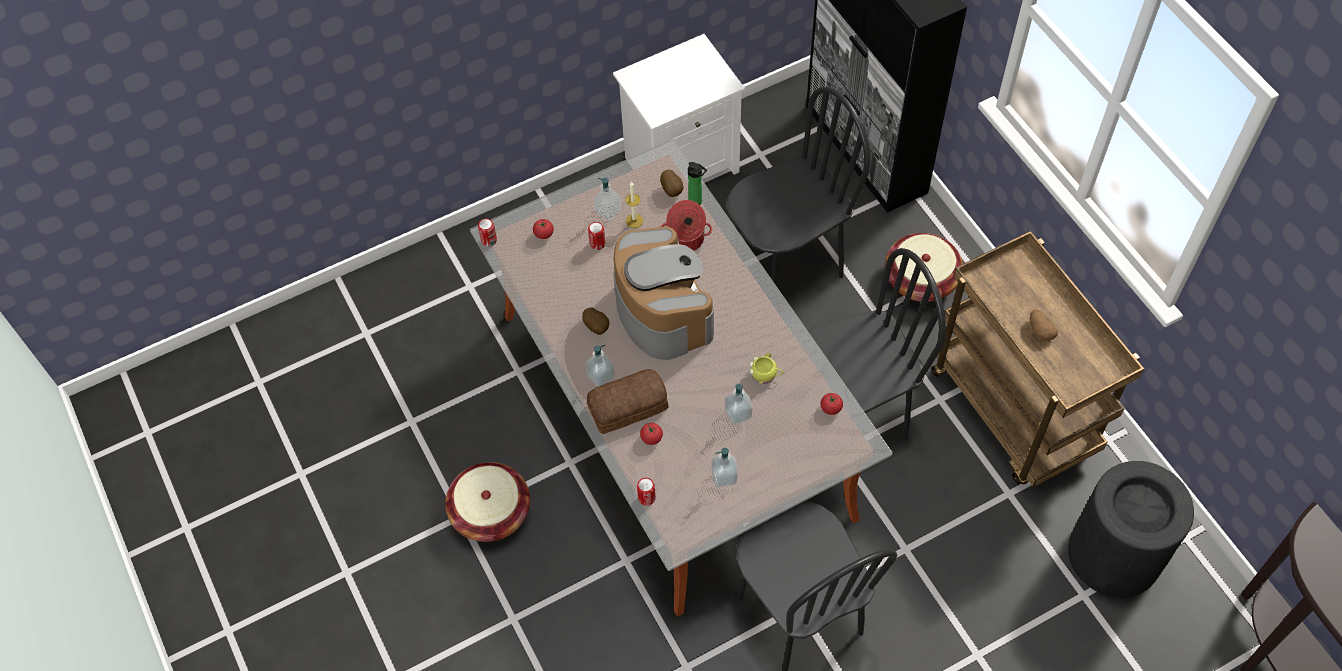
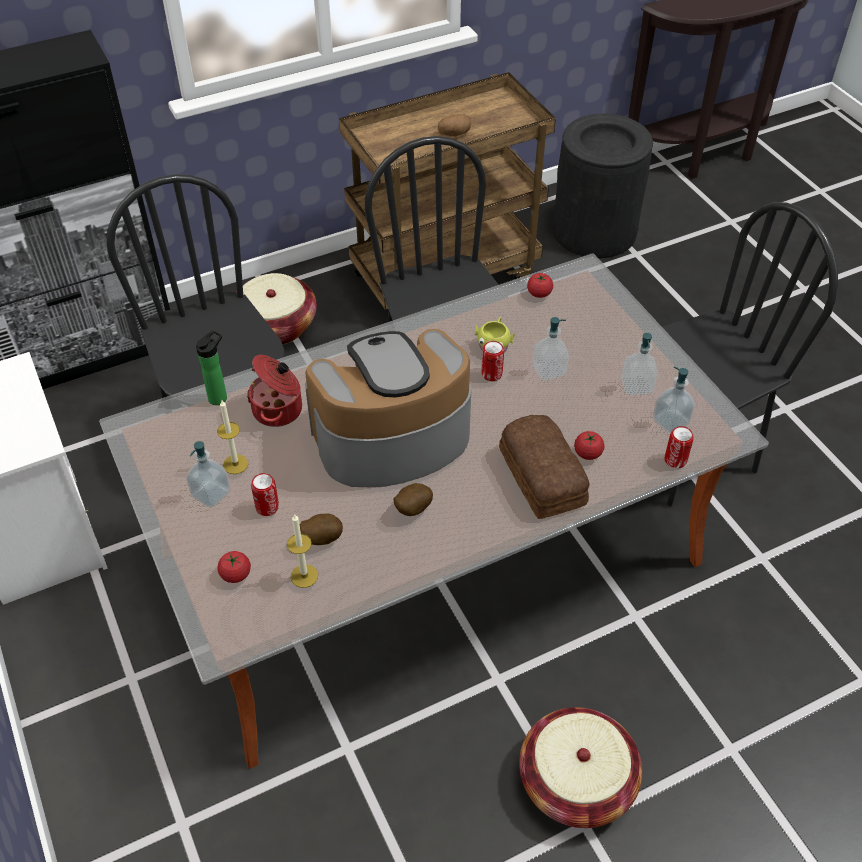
camera: 90 degrees left, 10 degrees down
can [478,219,497,246] -> can moved to [481,341,504,381]
soap dispenser [585,345,615,387] -> soap dispenser moved to [653,367,695,433]
potato [660,170,683,197] -> potato moved to [300,514,343,545]
none -> candle [287,514,318,588]

